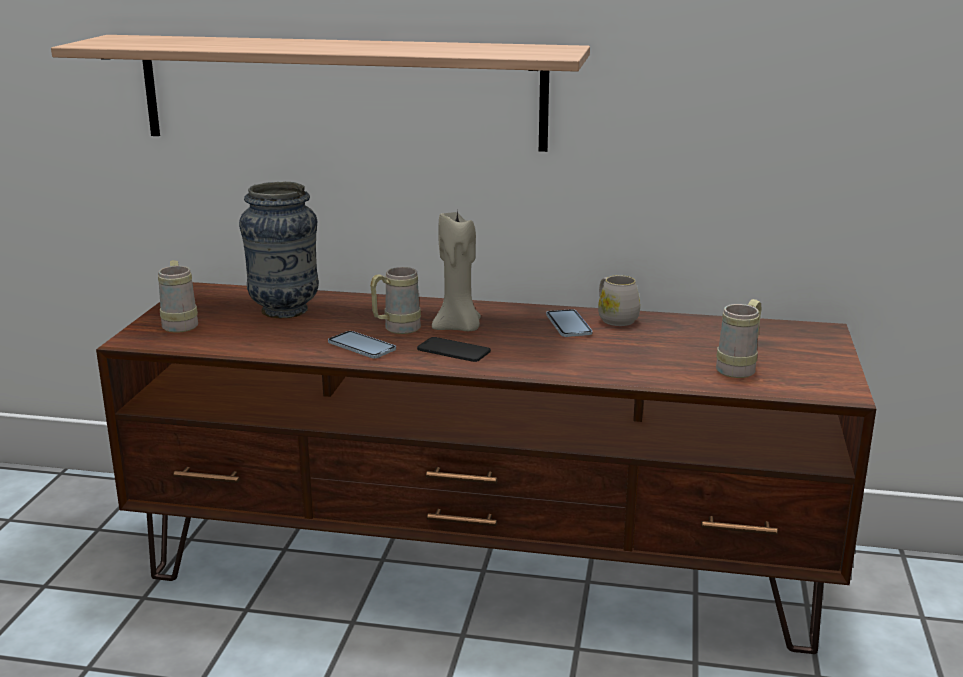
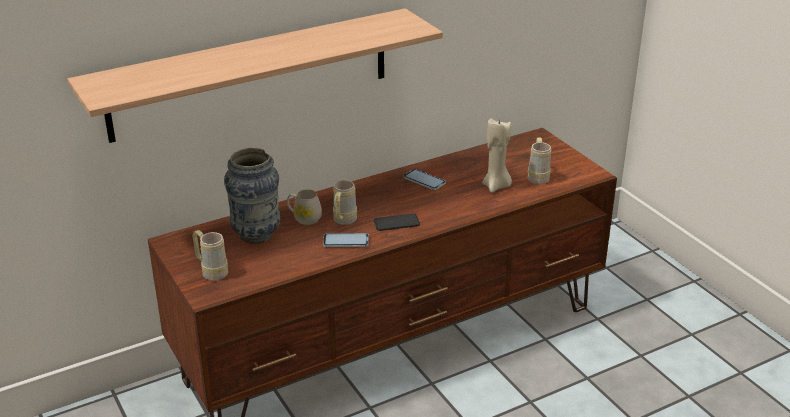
camera: 40 degrees left, 10 degrees up
beige candle [432,210,481,331] -> beige candle moved to [482,118,512,193]
white mug [598,275,640,326] -> white mug moved to [287,189,322,225]

